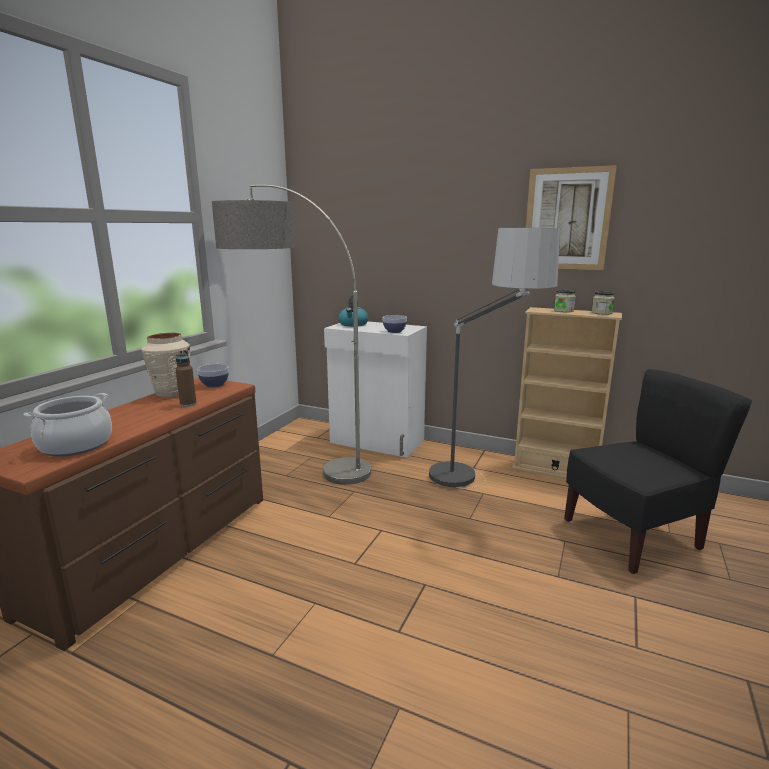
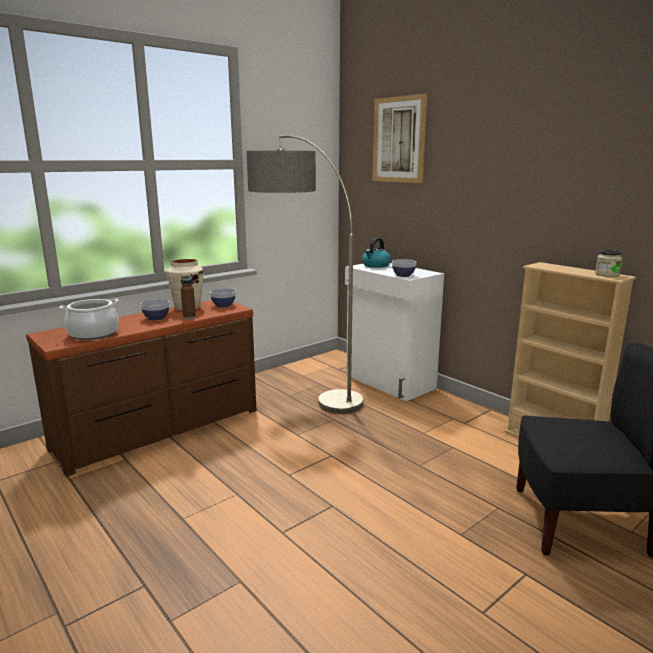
camera: 25 degrees right, 0 degrees up
floor lamp [429,228,560,489] -> none
picture [526,165,617,270] -> picture moved to [373,93,427,183]
jar [554,290,576,313] -> none
none -> bowl [141,299,169,321]

